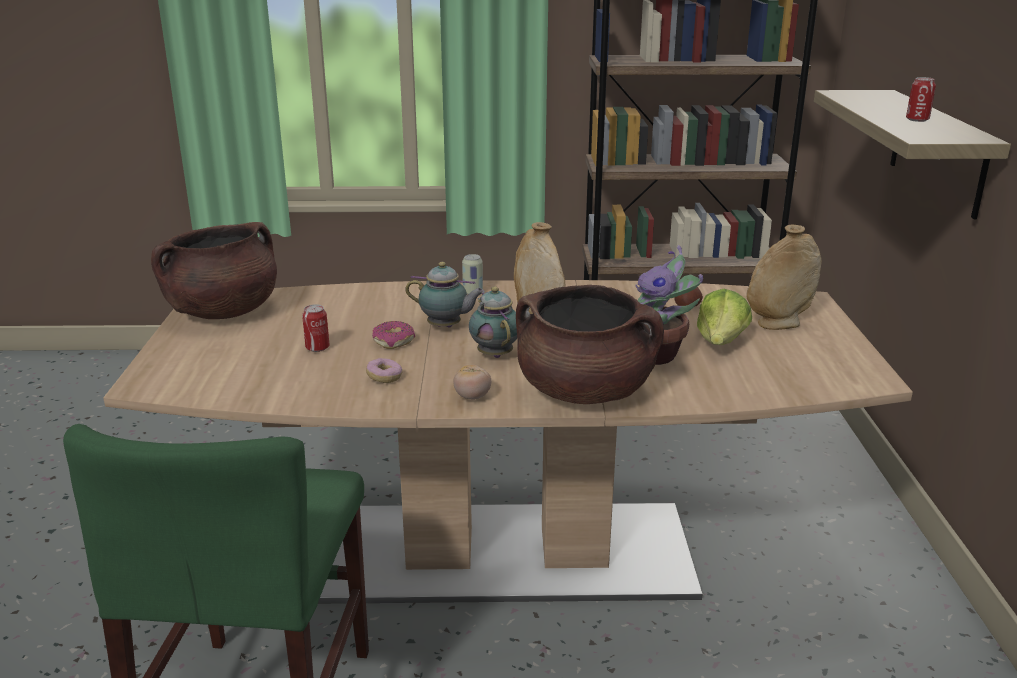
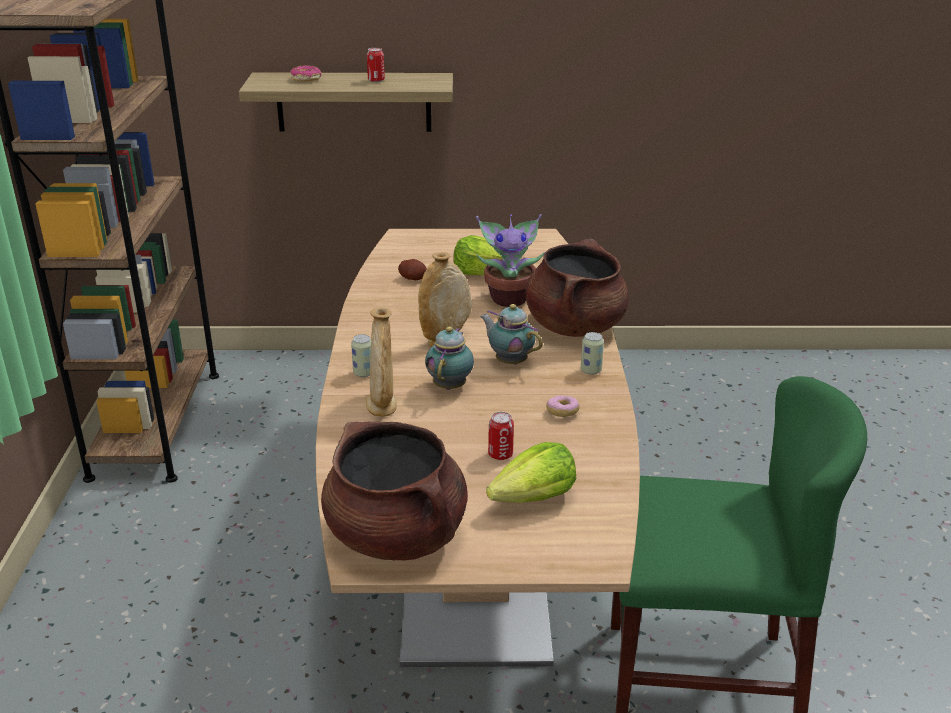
camera: 90 degrees left, 5 degrees up
donut [372,321,415,349] -> donut moved to [290,65,321,82]
tomato [453,365,491,400] -> can [581,332,604,375]
teapot [469,287,517,358] -> teapot turned 60 degrees clockwise [480,304,543,365]
beige vase [746,225,822,330] -> beige vase moved to [366,307,397,417]
none -> lettuce [486,442,576,503]

